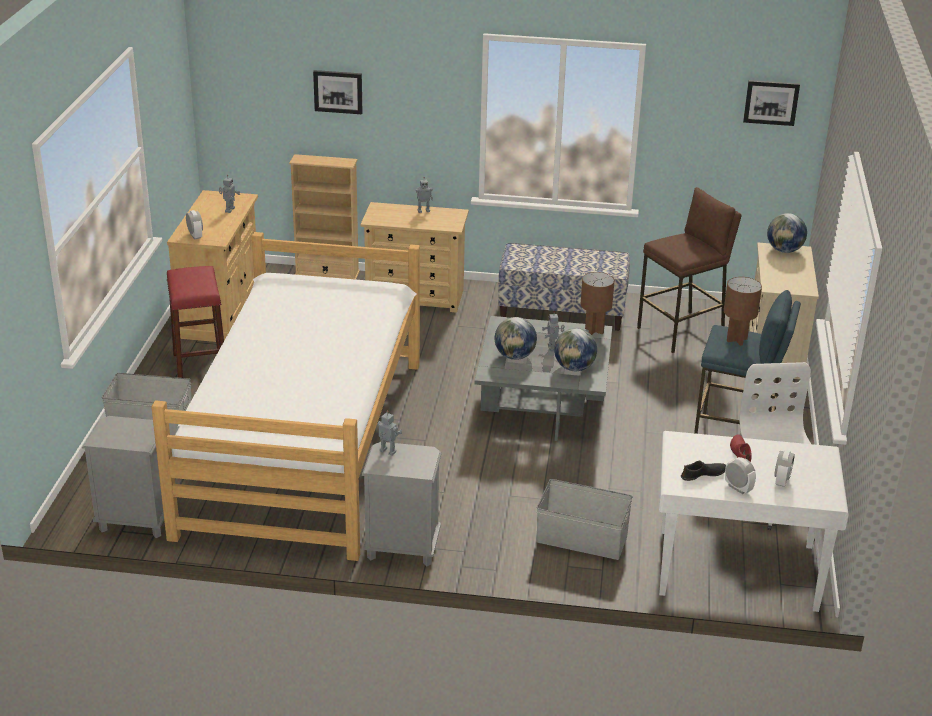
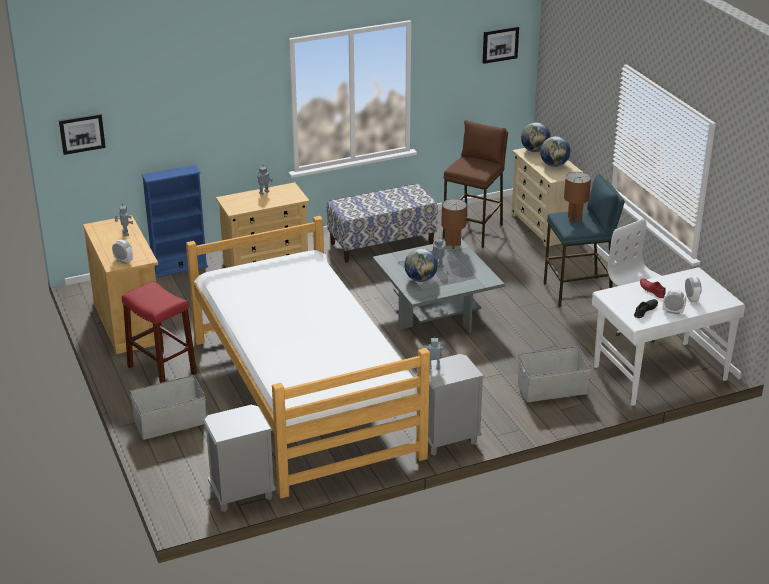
camera: 30 degrees left, 0 degrees up
beige bookcase [289,154,360,280] -> blue bookcase [141,165,208,277]
picture [313,70,363,114] -> picture moved to [59,113,106,155]
globe [554,328,597,371] -> globe moved to [540,136,570,167]

